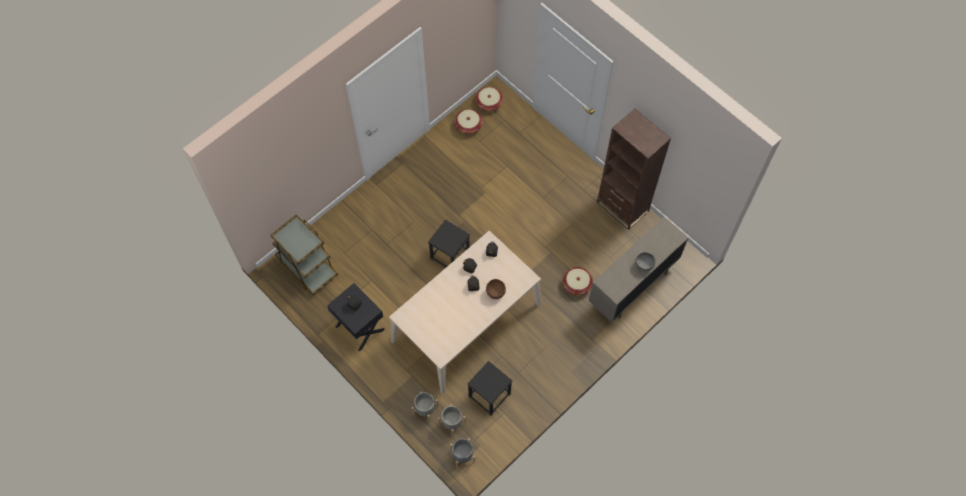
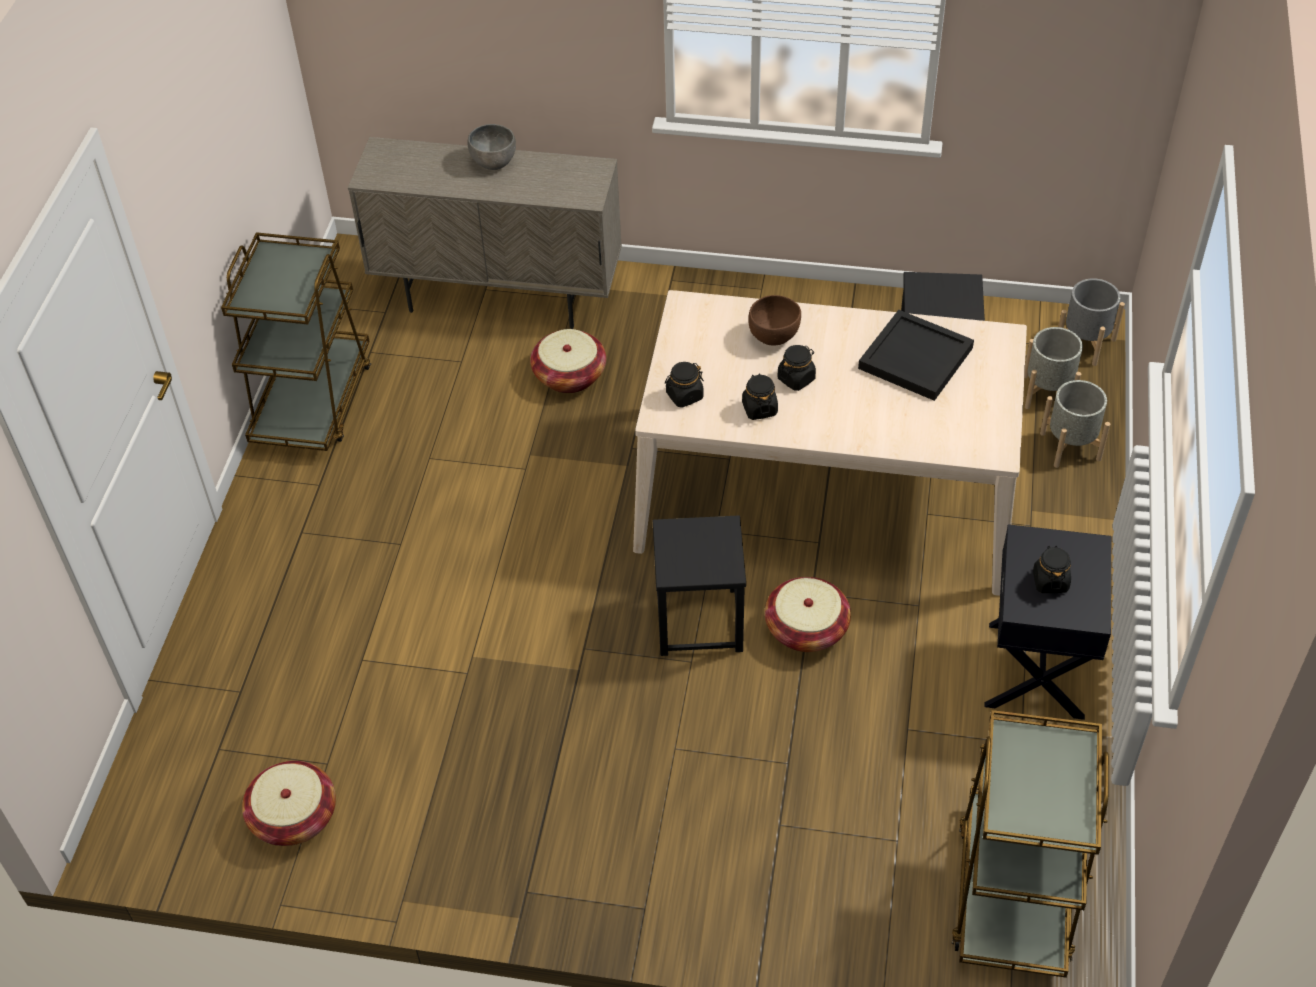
camera: 125 degrees left, 15 degrees down
basket [475,87,503,112] -> basket moved to [765,577,851,652]
brown bookcase [597,109,671,230] -> brown cart [221,232,371,451]
none -> black tray [858,310,974,401]

